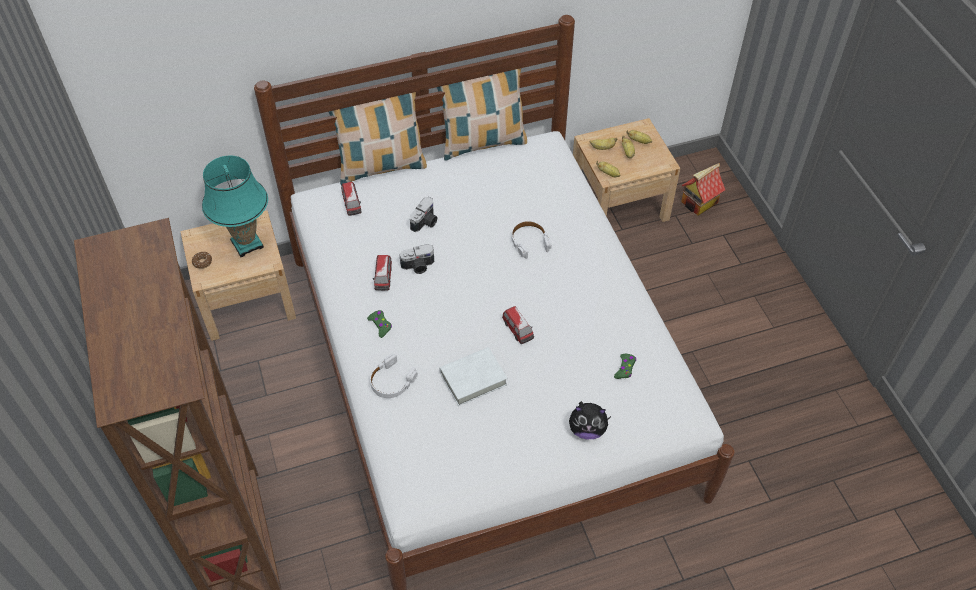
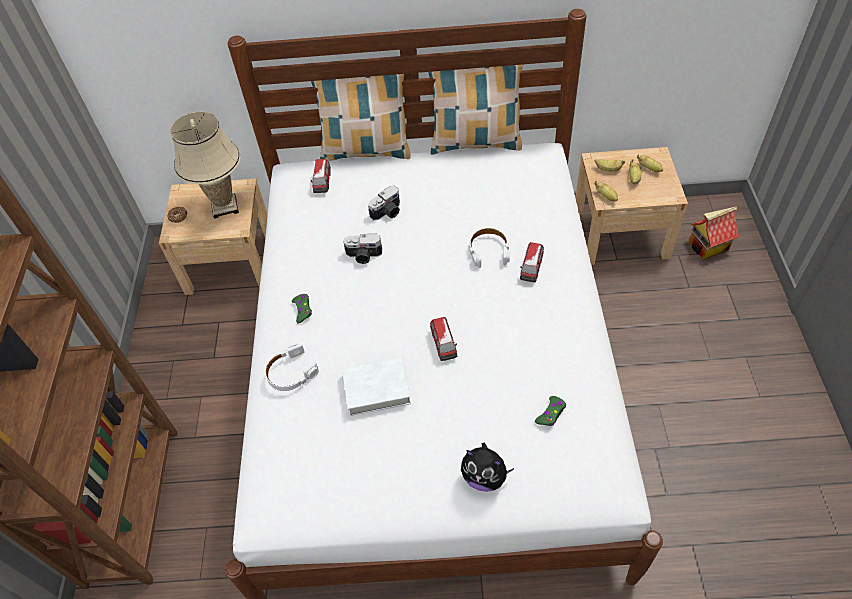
camera: 20 degrees right, 0 degrees up
turquoise table lamp [202,155,268,257] -> beige table lamp [170,112,240,219]
toy car [373,255,392,291] -> toy car moved to [520,242,544,282]

